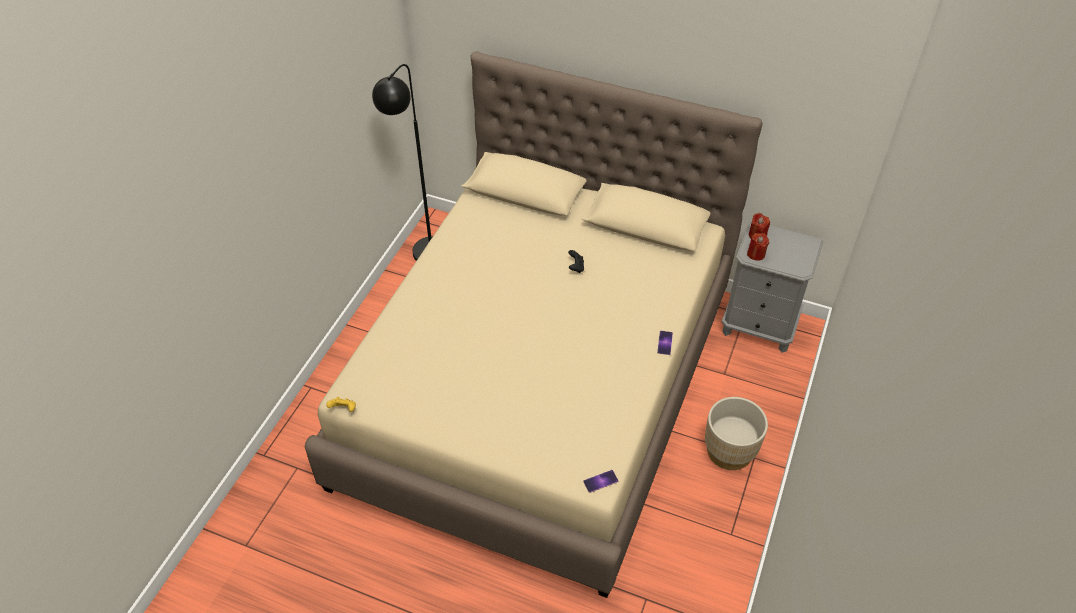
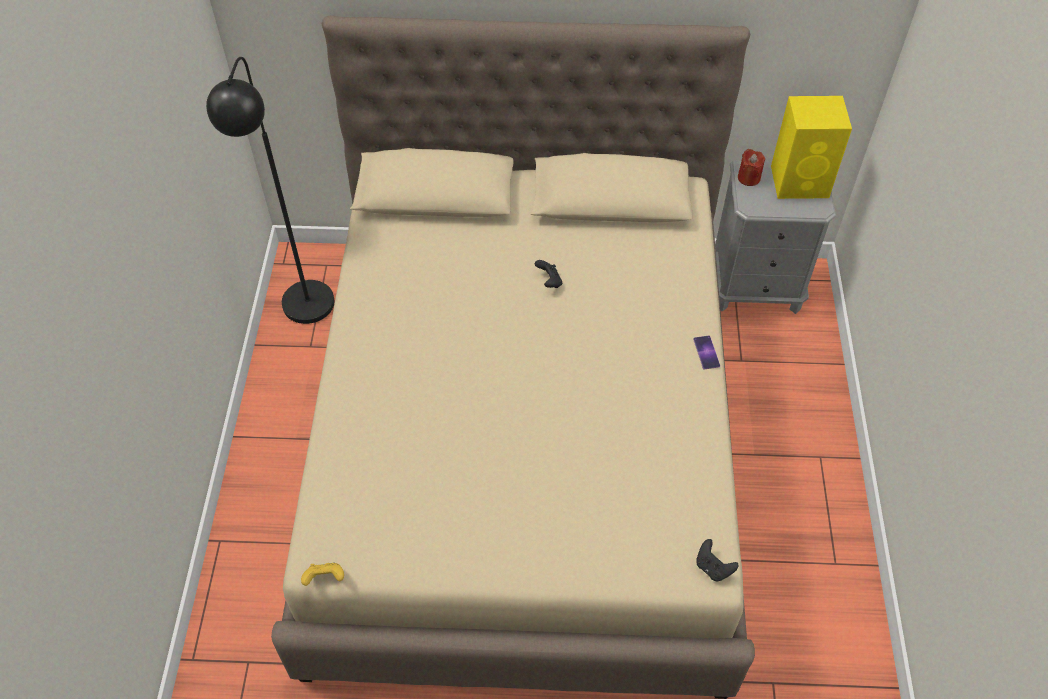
camera: 20 degrees left, 5 degrees up
phone [583,470,618,493] -> black game controller [696,539,739,581]
beige planter [705,397,768,470] -> none
red candle [747,233,769,261] -> none
none -> yellow speaker [771,96,852,199]

